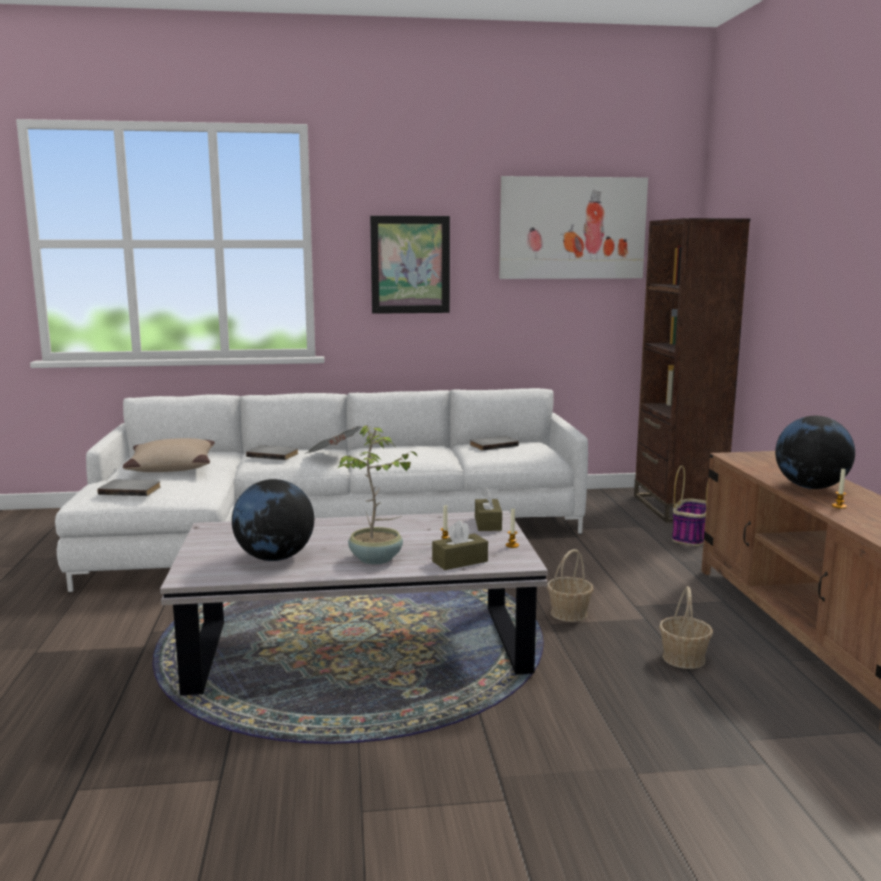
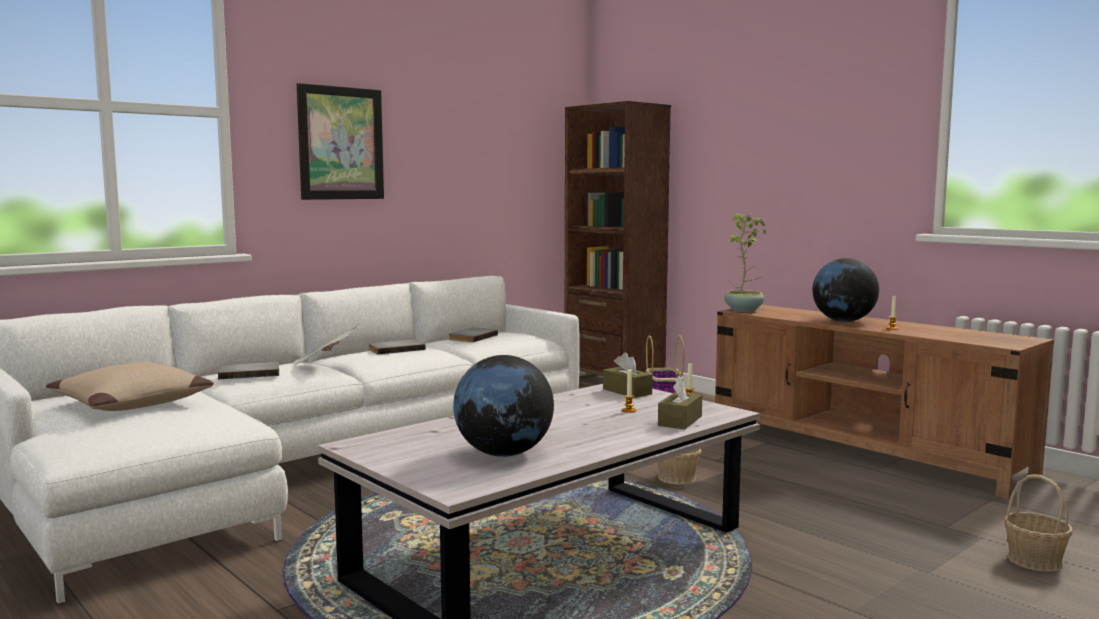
camera: 35 degrees left, 5 degrees down
grey book [97,480,161,496] -> grey book moved to [368,339,426,354]
potted plant [338,425,418,564] -> potted plant moved to [724,213,767,312]
picture [499,176,648,279] -> none
basket [659,586,713,669] -> basket moved to [1004,474,1073,572]

